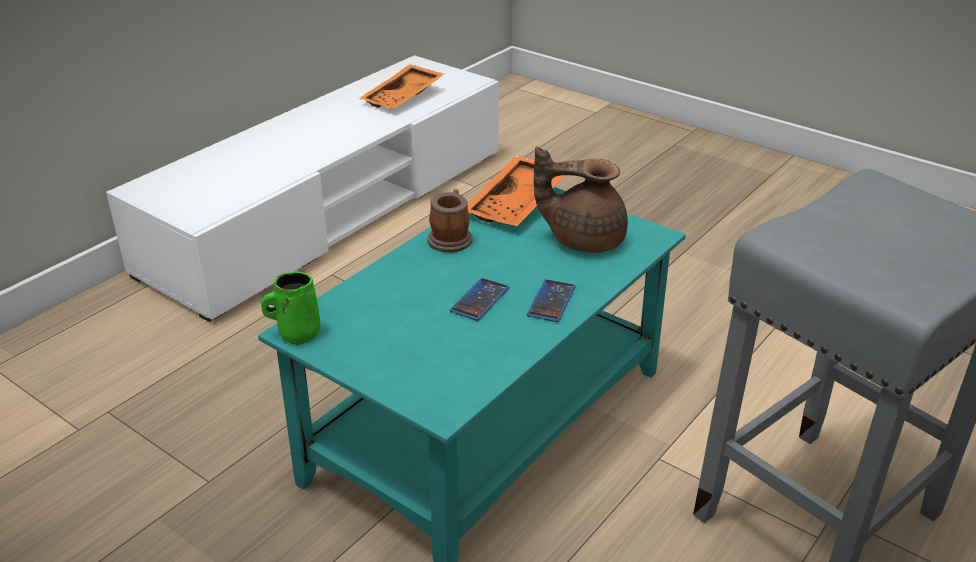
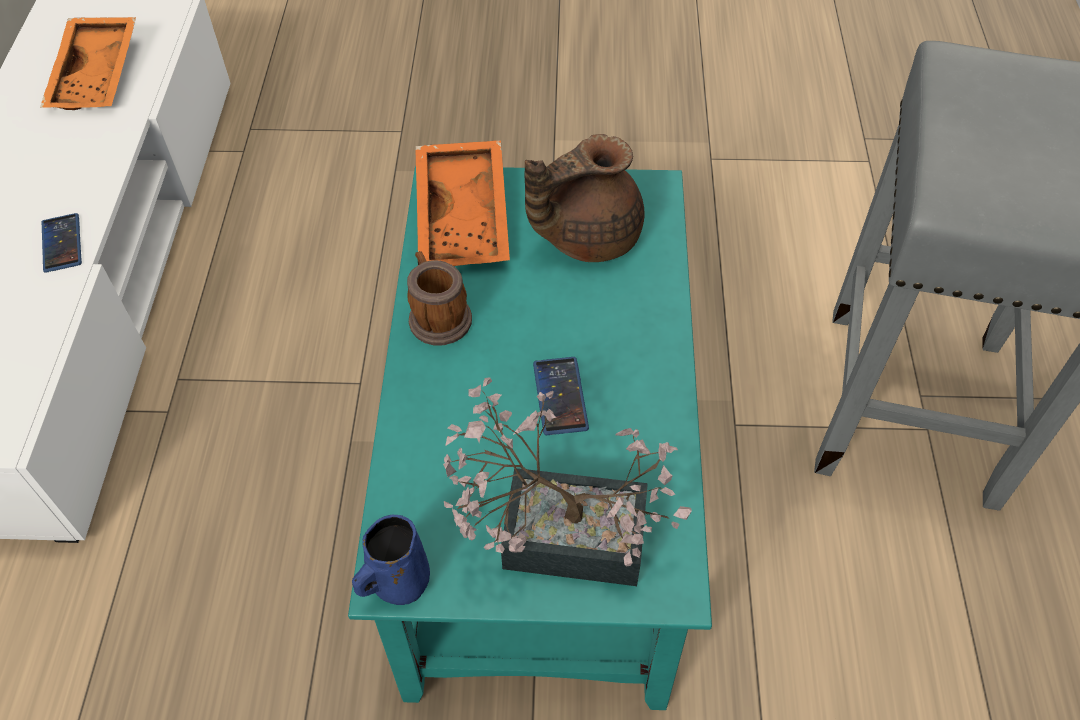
camera: 35 degrees left, 20 degrees up
green mug [261,272,320,345] -> blue mug [352,515,430,605]
phone [527,279,576,322] -> phone moved to [42,213,82,273]
none -> potted plant [443,377,692,586]

